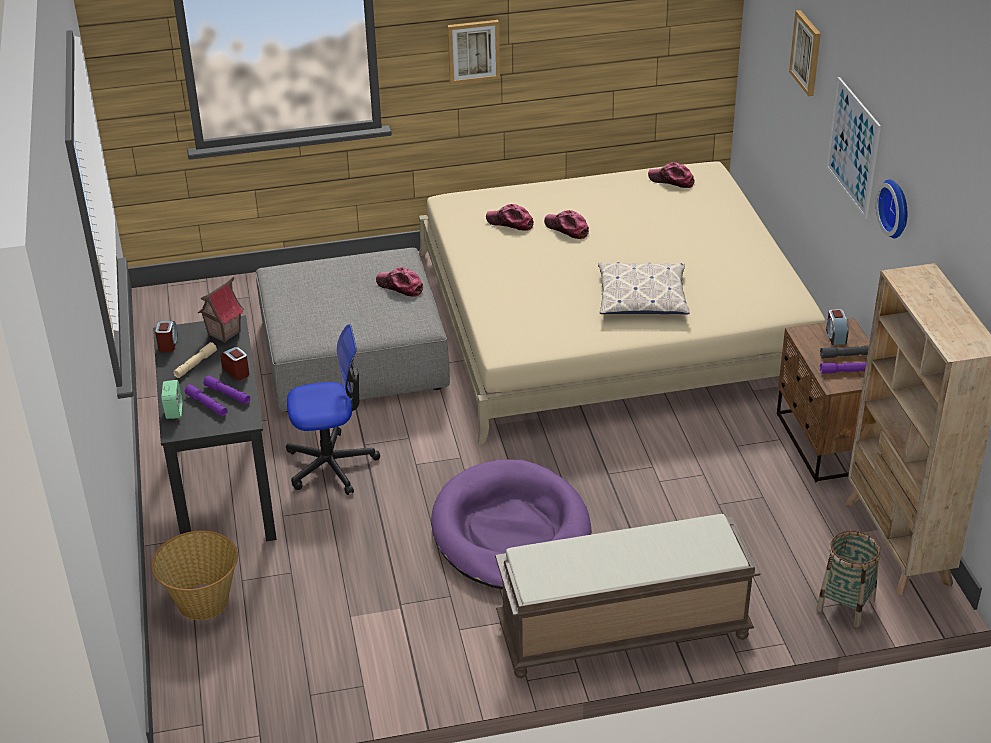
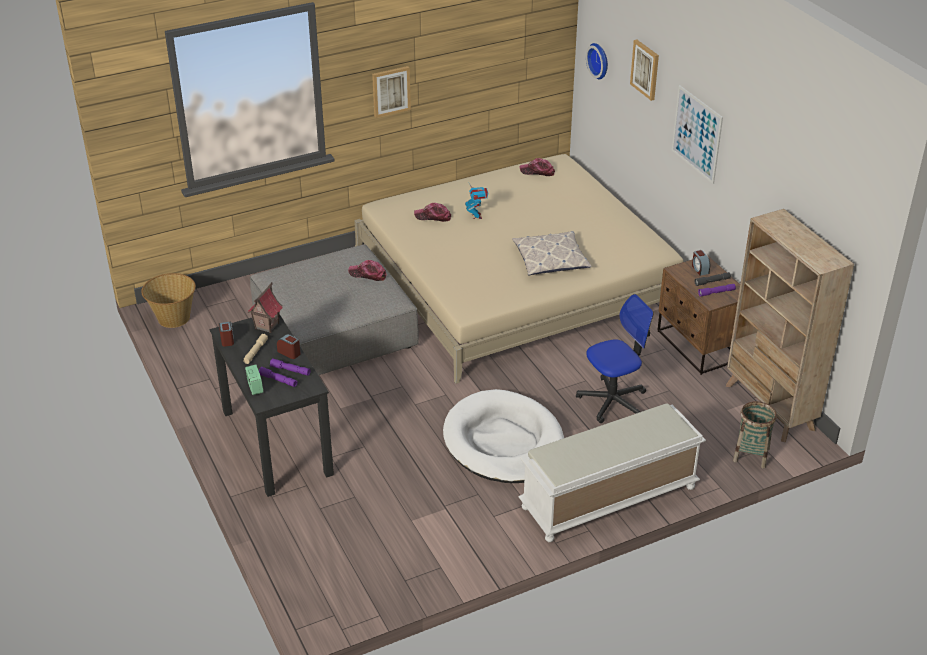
camera: 15 degrees left, 0 degrees up
basket [151,531,238,620] -> basket moved to [141,273,196,328]
office chair [286,324,380,495] -> office chair moved to [576,294,653,423]
purple dog bed [431,459,591,590] -> white dog bed [443,389,564,483]
brown bench [495,514,760,678] -> white bench [518,403,706,542]
cap [544,210,589,239] -> toy robot [465,182,488,219]
wall clock [876,179,907,238] -> wall clock moved to [586,43,608,79]

